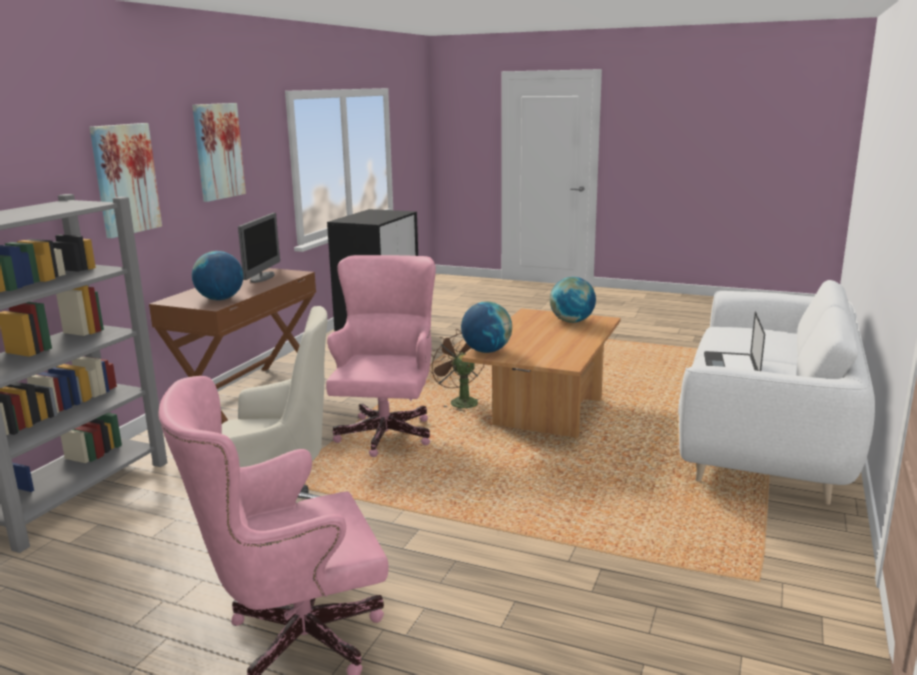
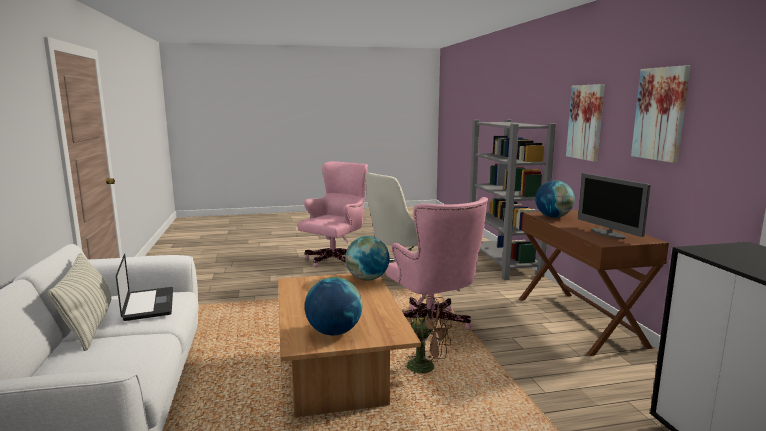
camera: 145 degrees right, 5 degrees down
none -> pillow [48,253,111,351]

